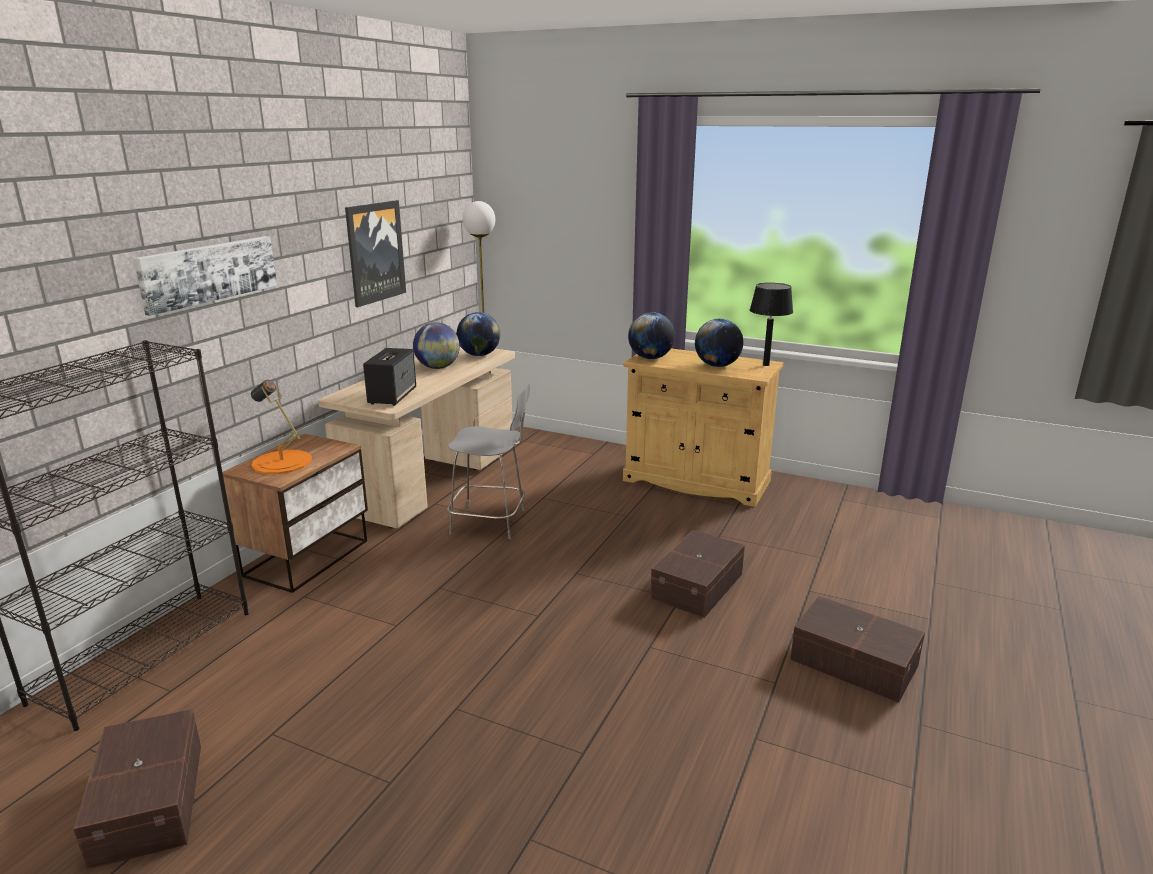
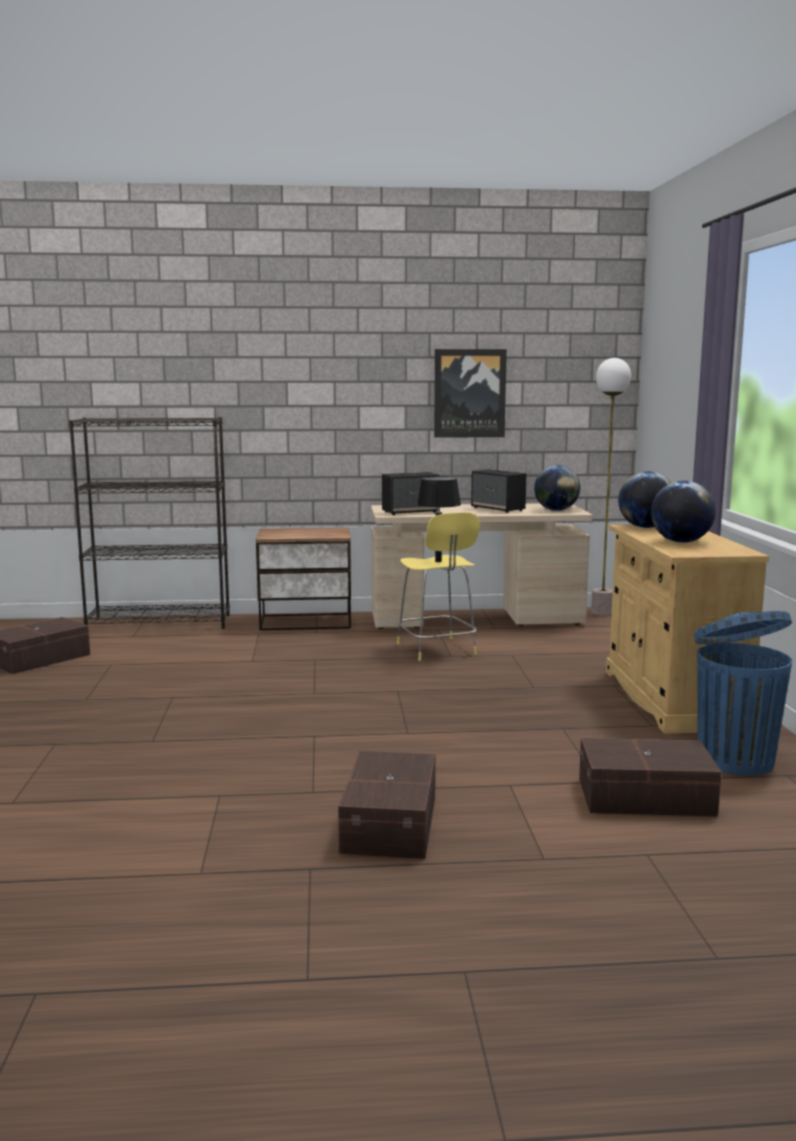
camera: 60 degrees right, 10 degrees down
picture [133,236,277,316] -> none
orange table lamp [251,380,312,474] -> none
globe [413,322,460,369] -> speaker [471,469,526,513]
grey stool [447,384,530,539] -> yellow stool [397,512,480,661]
brown storage box [650,530,745,618] -> brown storage box moved to [579,738,722,816]
black table lamp [750,283,793,366] -> black table lamp moved to [417,476,461,562]
none -> blue trash can [694,611,793,775]

